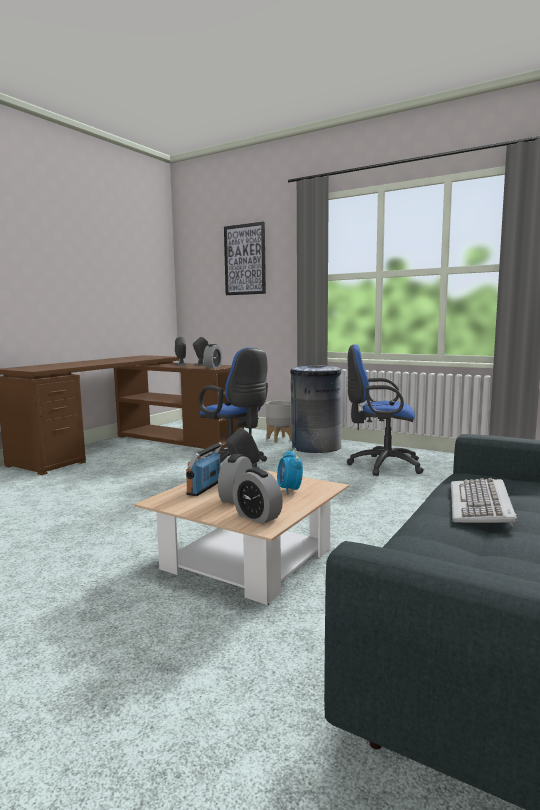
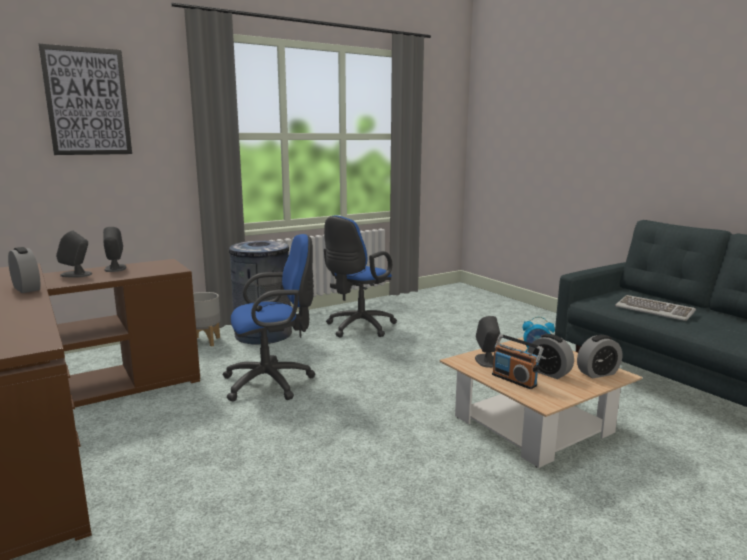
camera: 65 degrees left, 5 degrees up
alarm clock [203,344,222,368] -> alarm clock moved to [8,247,40,293]

